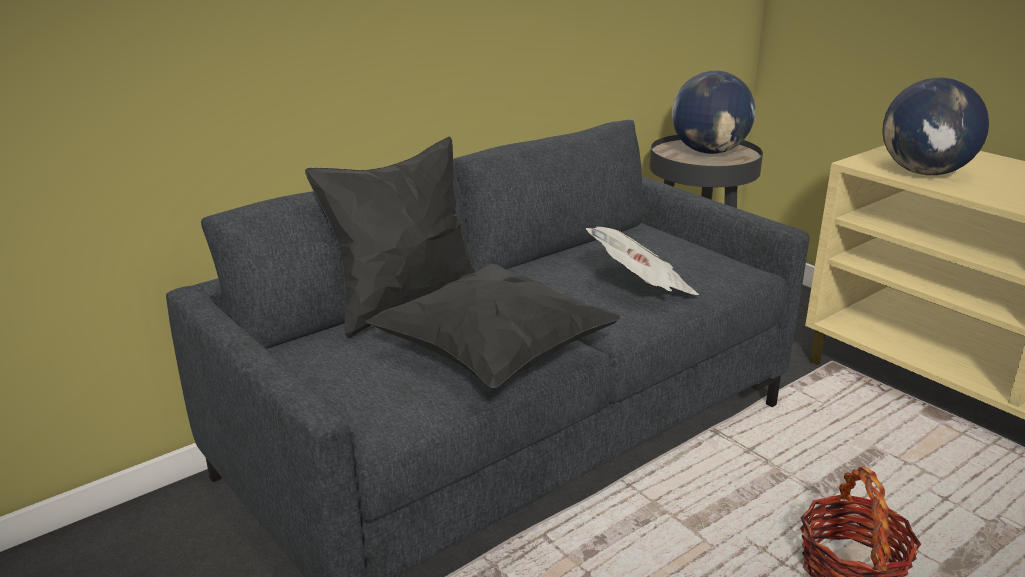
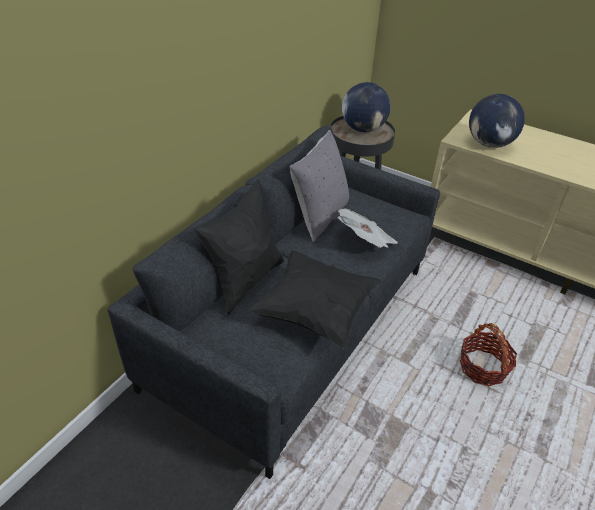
camera: 20 degrees left, 15 degrees up
none -> grey pillow [290,130,349,242]

